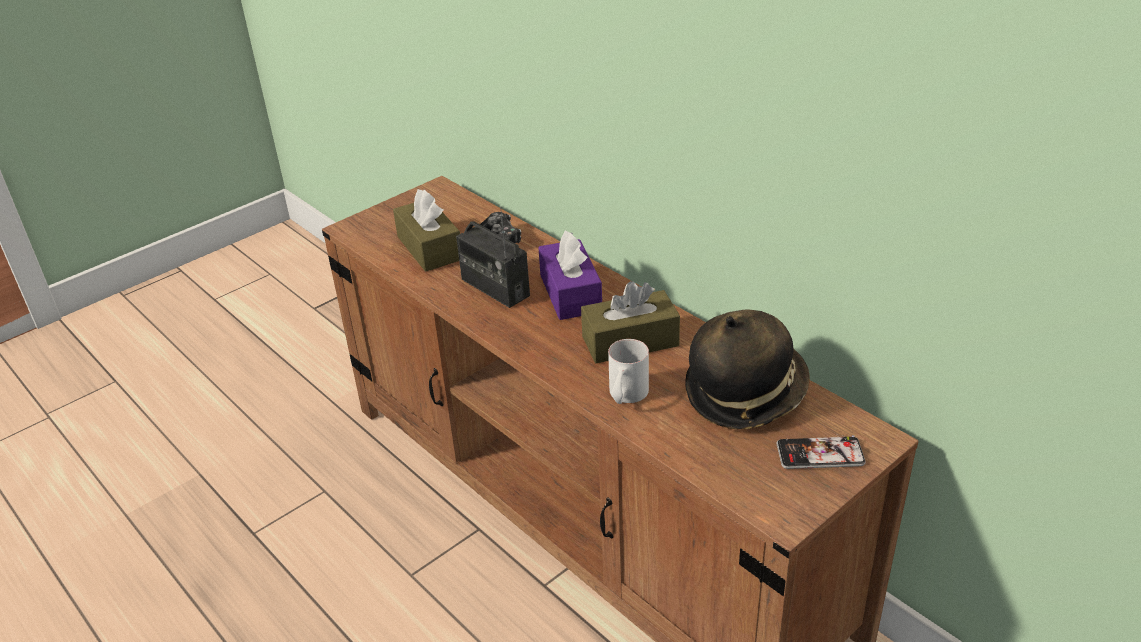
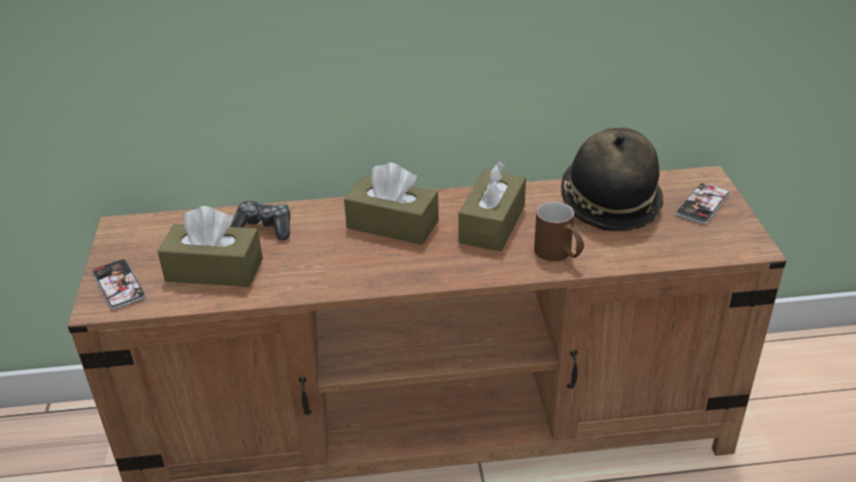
camera: 55 degrees left, 0 degrees up
radio [456,207,530,308] -> none
purple tissue box [538,231,602,320] -> brown tissue box [344,162,439,245]
white mug [608,339,649,404] -> brown mug [534,202,584,261]
none -> phone [92,259,146,310]

